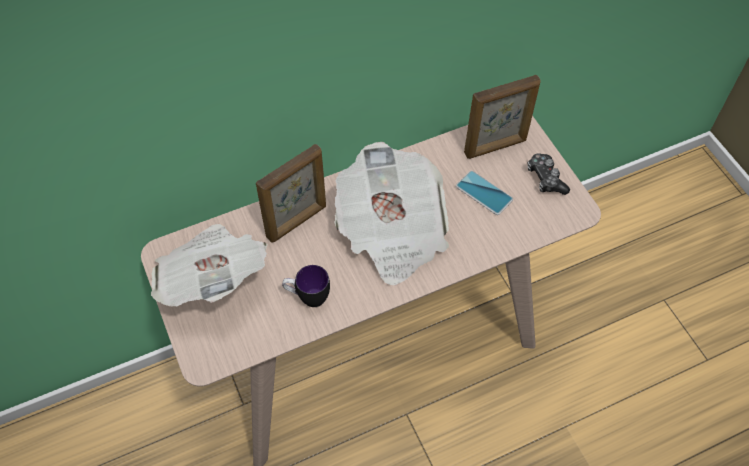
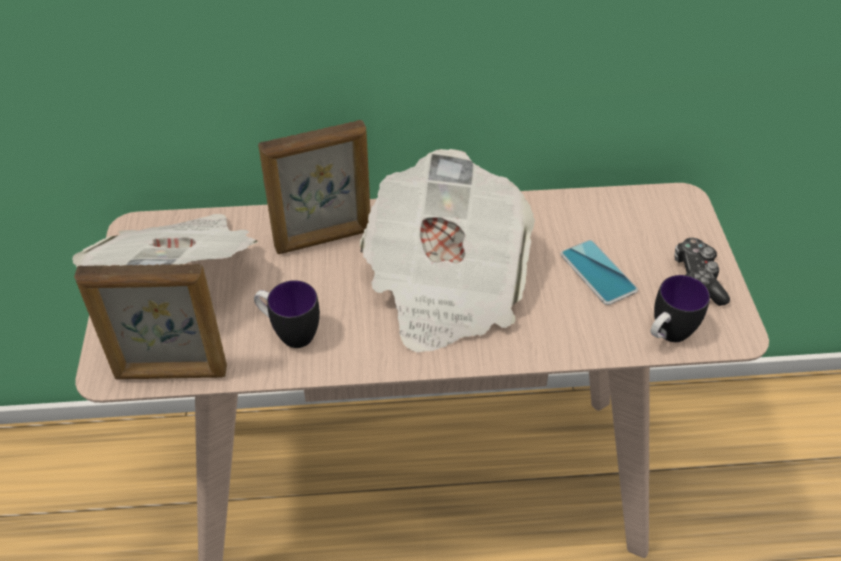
camera: 20 degrees right, 10 degrees down
picture frame [464,75,541,159] -> picture frame moved to [74,264,227,379]
none -> mug [651,275,710,342]

